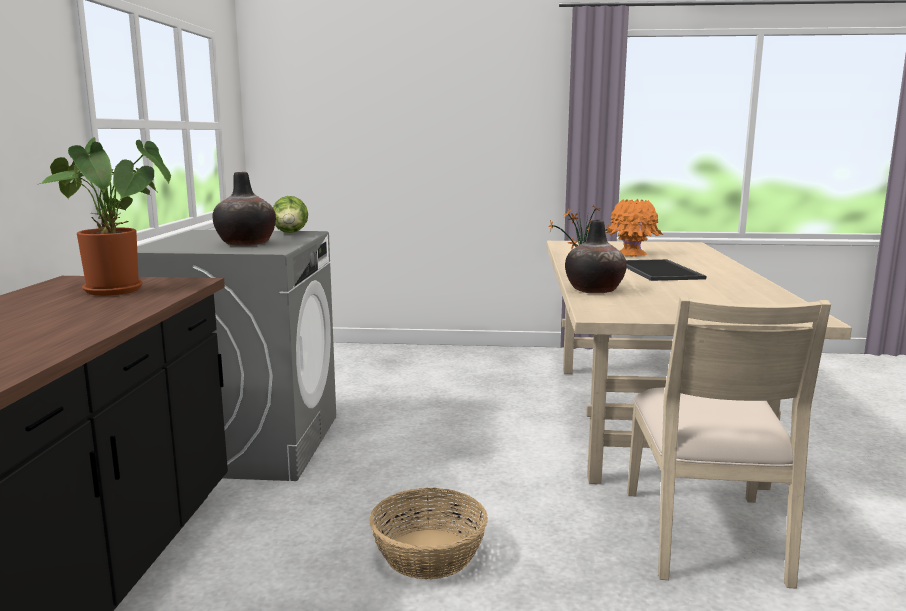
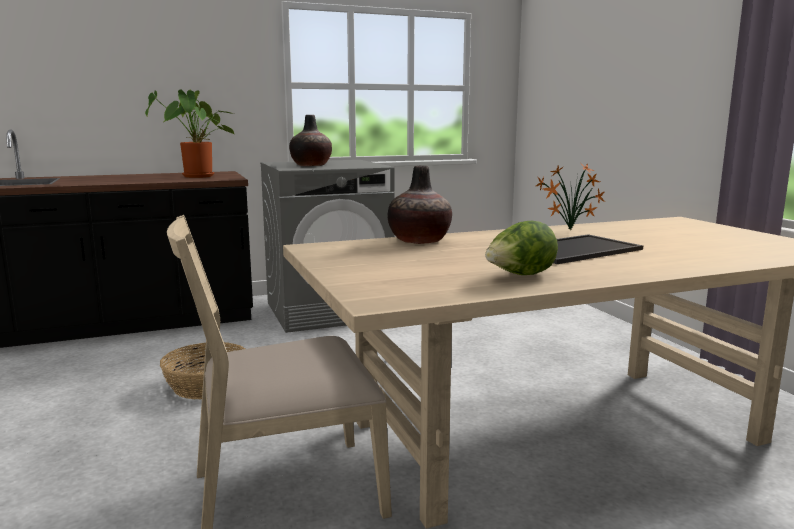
camera: 65 degrees right, 0 degrees up
lettuce [273,196,308,233] -> lettuce moved to [485,221,558,275]
orange vase [605,199,663,257] -> none

